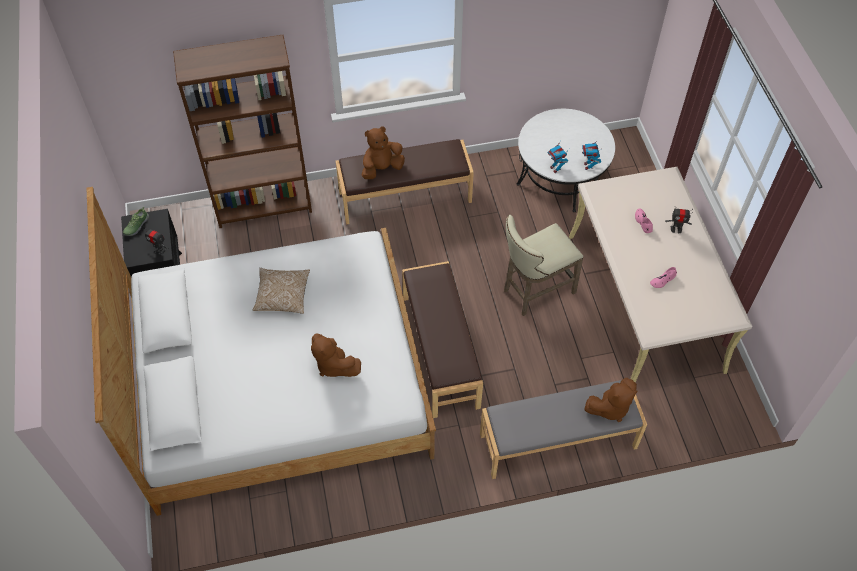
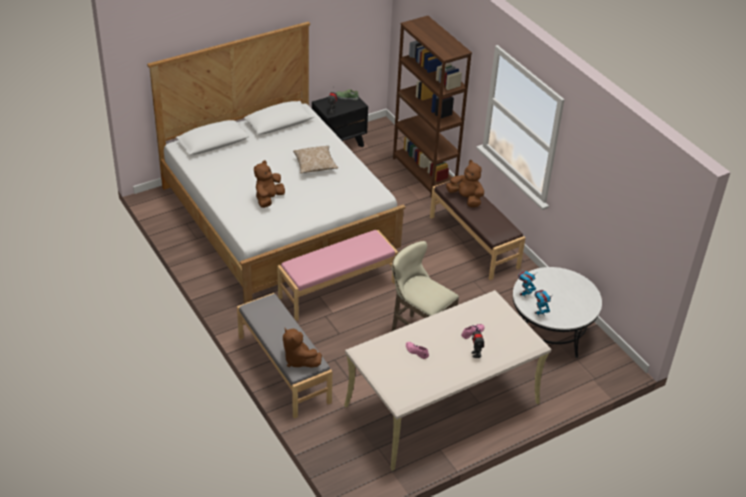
camera: 70 degrees right, 15 degrees down
brown bench [402,261,483,418] -> pink bench [277,230,398,321]

